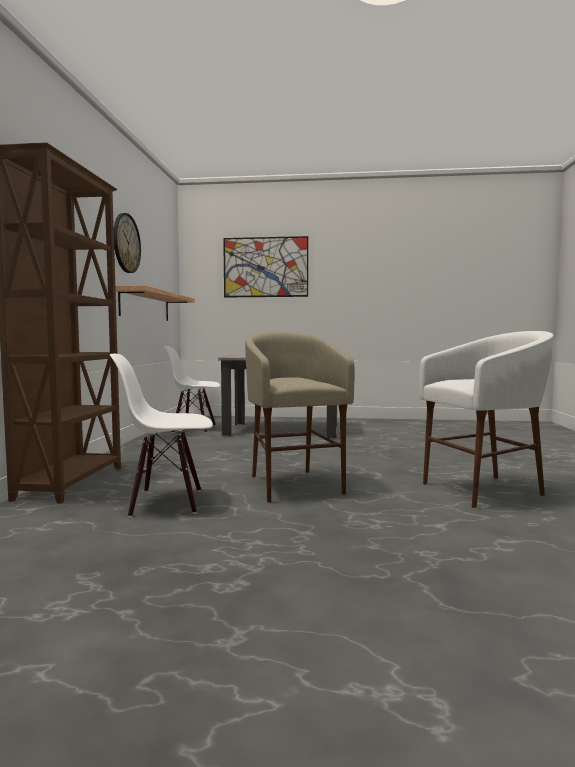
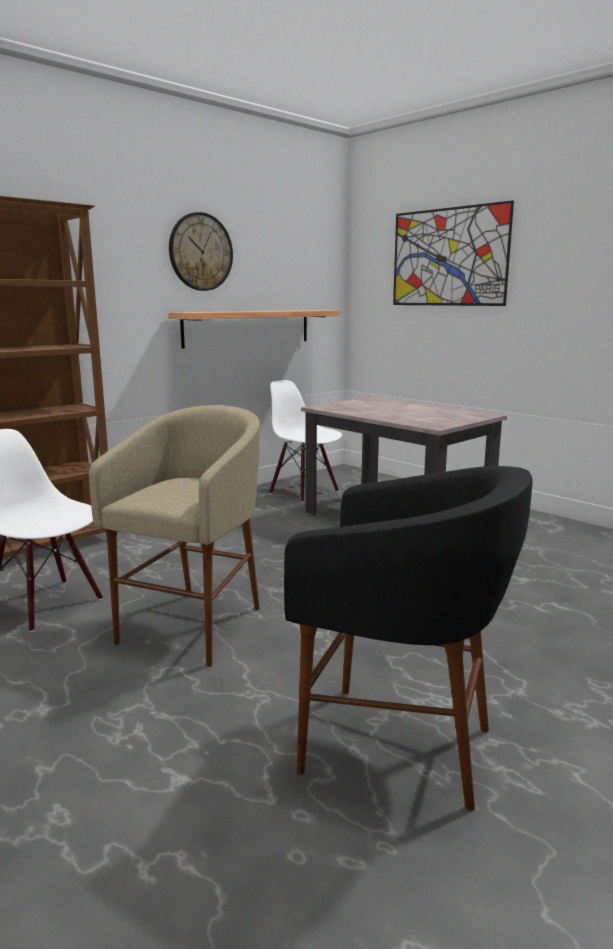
camera: 40 degrees right, 10 degrees up
white stool [419,331,554,508] -> black stool [284,466,533,811]

